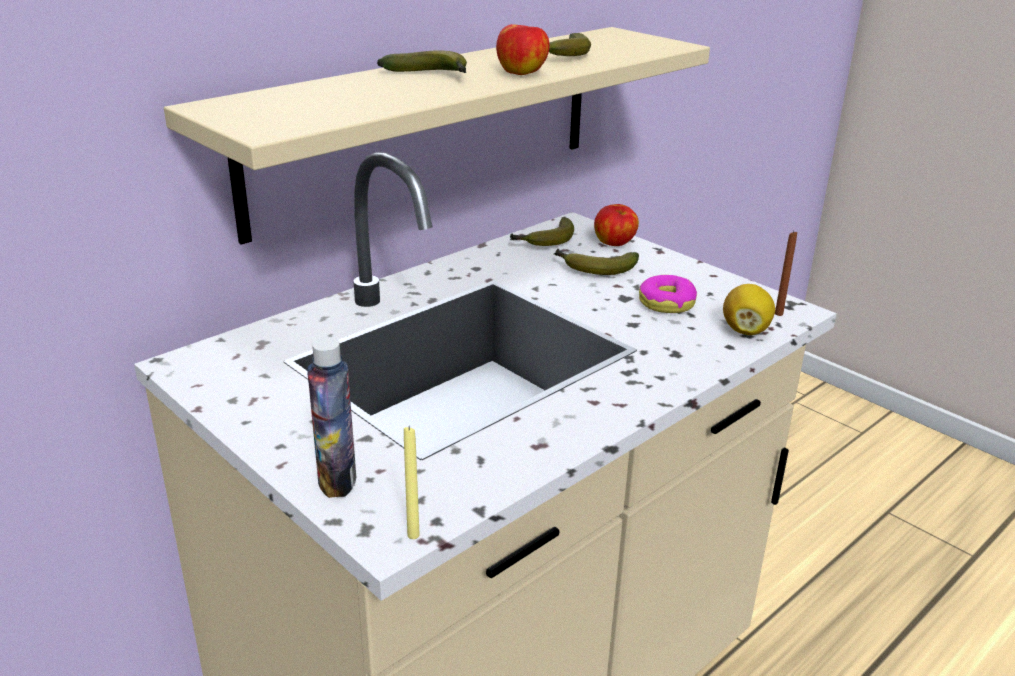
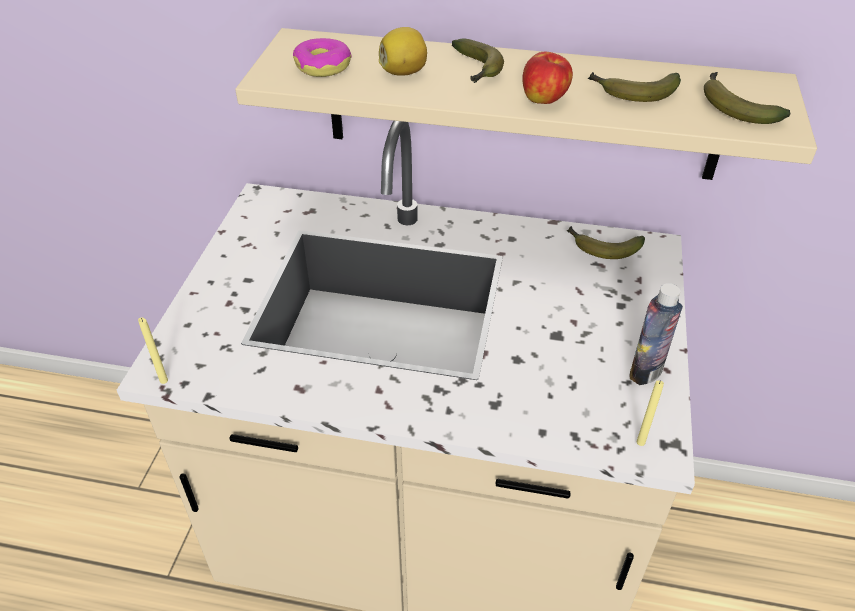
camera: 55 degrees right, 15 degrees up
bottle [307,337,356,498] -> bottle moved to [629,283,683,385]
banana [554,249,639,275] -> banana moved to [704,72,790,124]
apple [594,204,639,246] -> none
donut [639,275,697,313] -> donut moved to [293,38,352,77]
lemon [723,284,775,335] -> lemon moved to [379,27,427,76]
brown candle [775,231,797,316] -> yellow candle [637,380,664,446]

